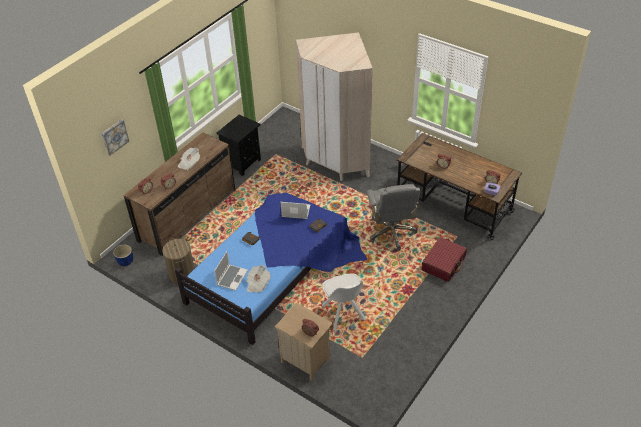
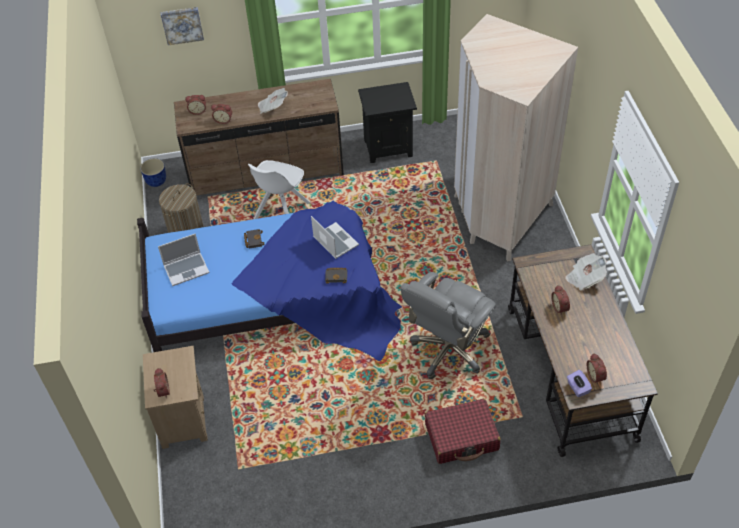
camera: 45 degrees right, 5 degrees up
newspaper [246,265,270,292] -> newspaper moved to [566,253,607,290]
white chair [322,274,366,330] -> white chair moved to [248,160,310,219]

